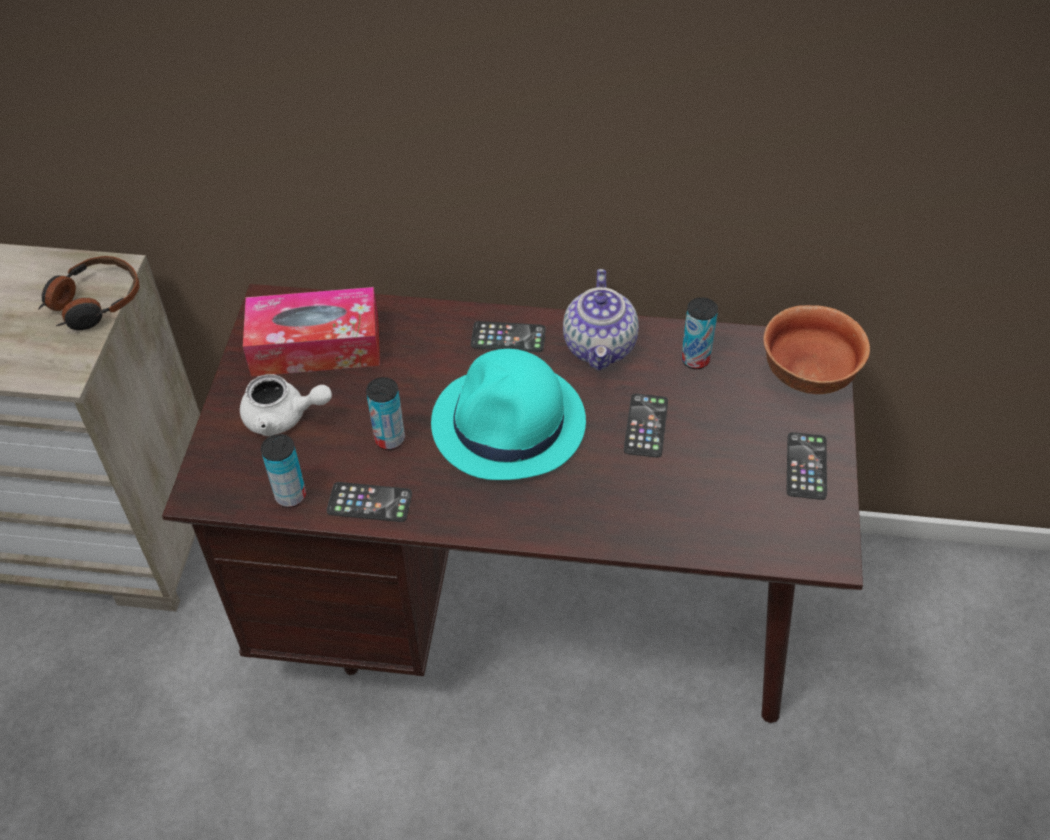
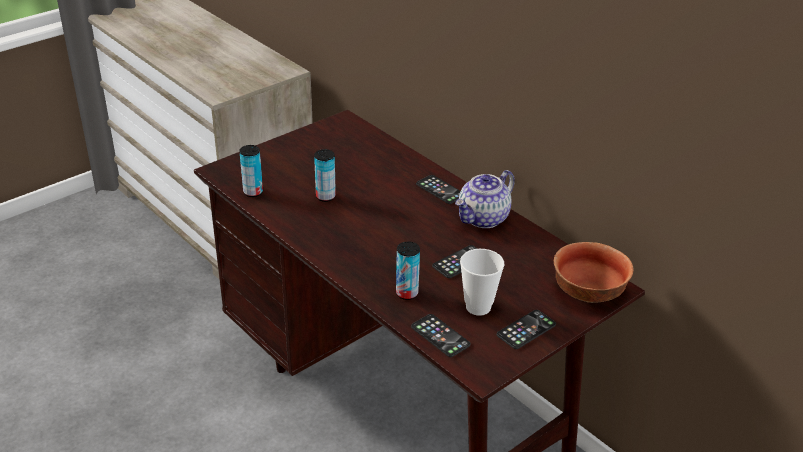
camera: 40 degrees right, 15 degrees down
headphones [38,256,139,330] -> none
white teapot [240,374,332,436] -> none
tissue box [243,287,380,377] -> none
phone [327,482,412,522] -> phone moved to [411,314,470,357]
turquoise hat [431,349,586,480] -> none
can [681,297,718,369] -> can moved to [396,242,420,300]
none -> cup [460,249,504,316]

